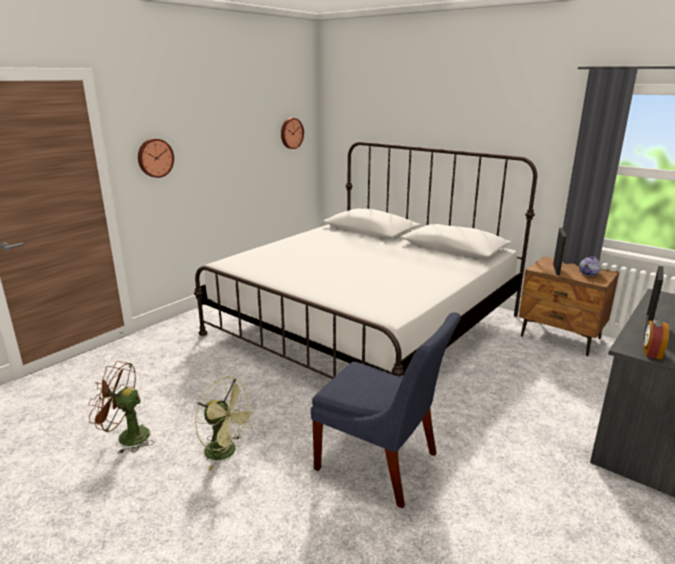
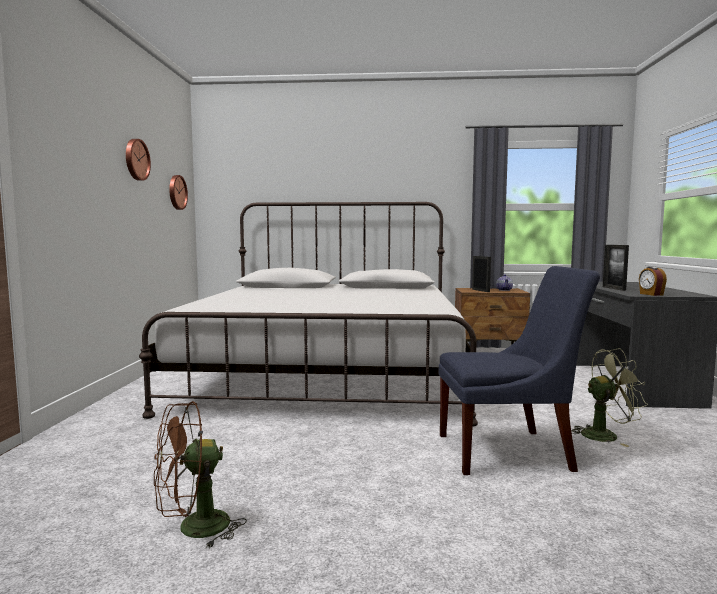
camera: 35 degrees left, 15 degrees down
wall clock [138,138,174,178] -> wall clock moved to [126,139,151,181]
green fan [195,377,257,470] -> green fan moved to [571,348,648,447]

